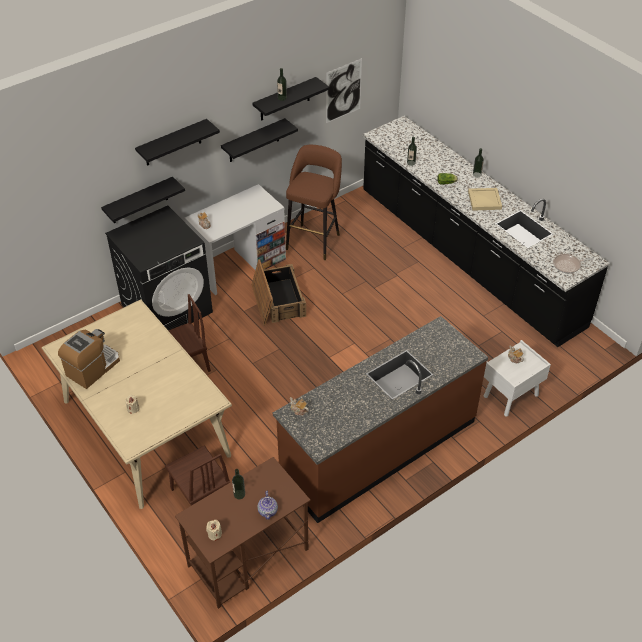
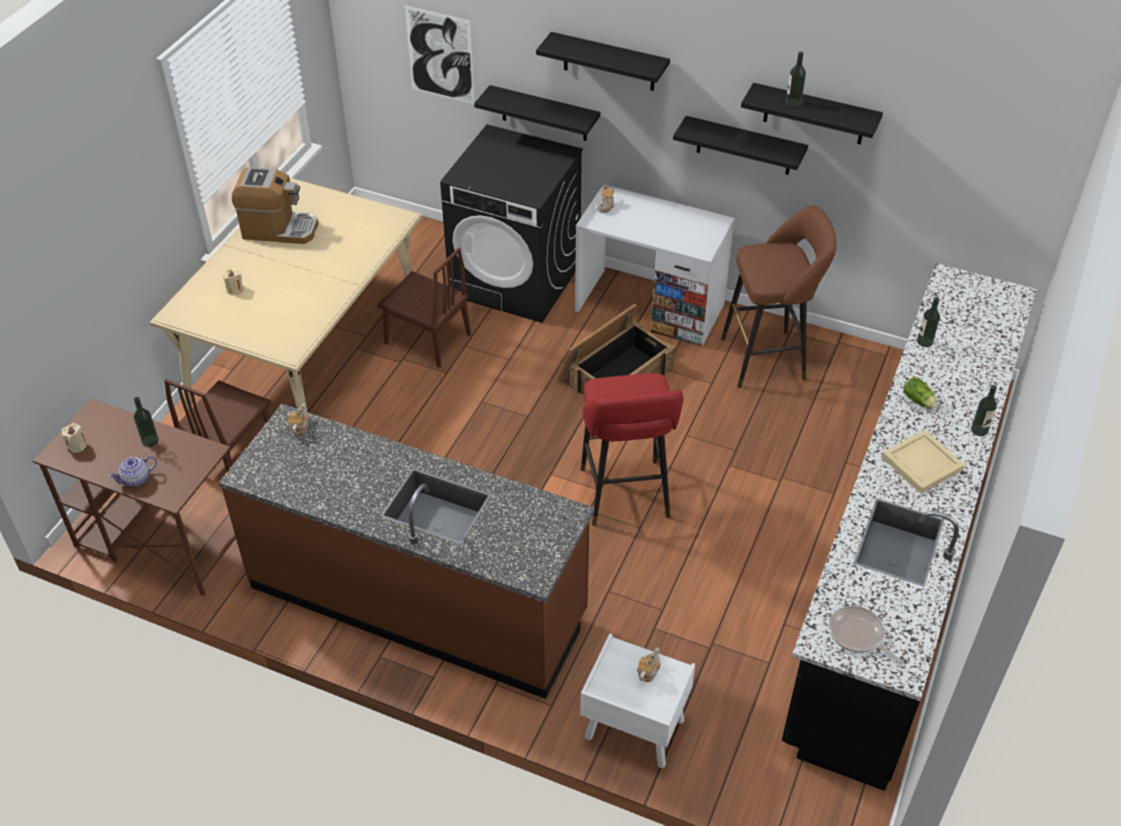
camera: 60 degrees right, 0 degrees up
picture [326,58,362,123] -> picture moved to [405,6,475,104]
none -> red stool [581,373,683,526]

